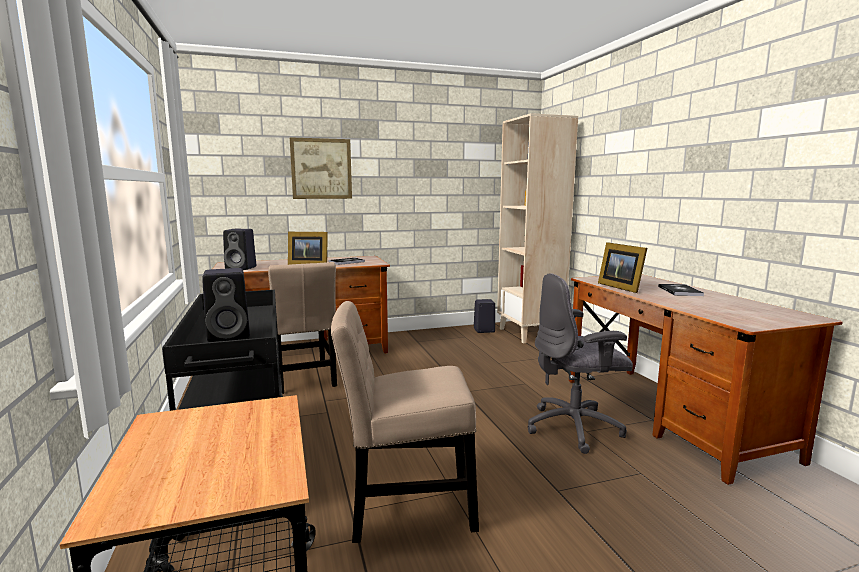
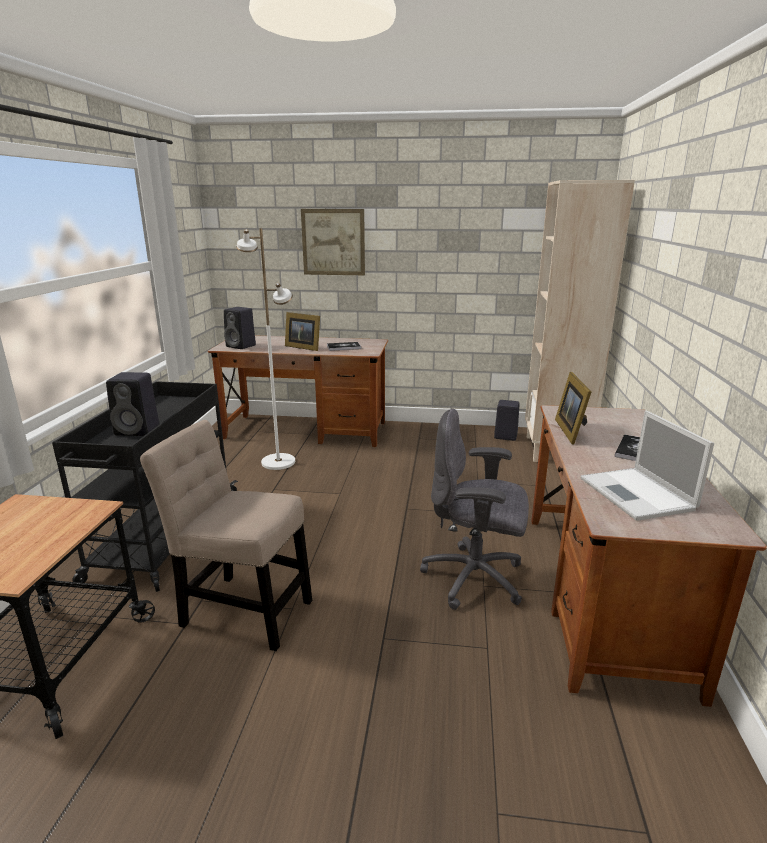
camera: 25 degrees right, 10 degrees up
beige chair [268,262,337,394] -> white floor lamp [236,228,295,470]
none -> laptop [581,410,714,521]

